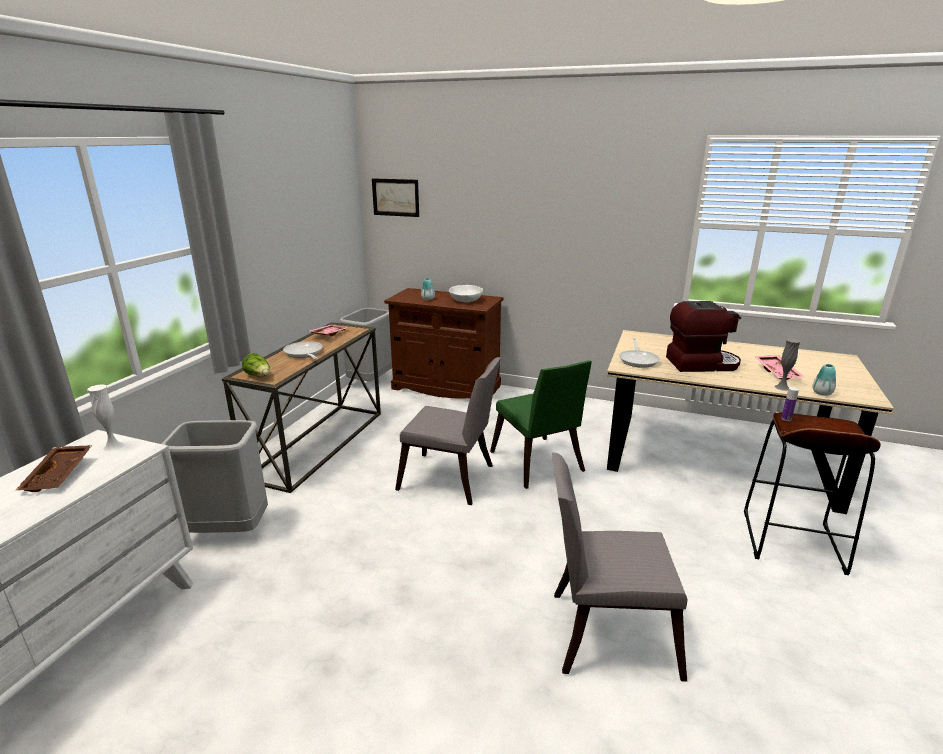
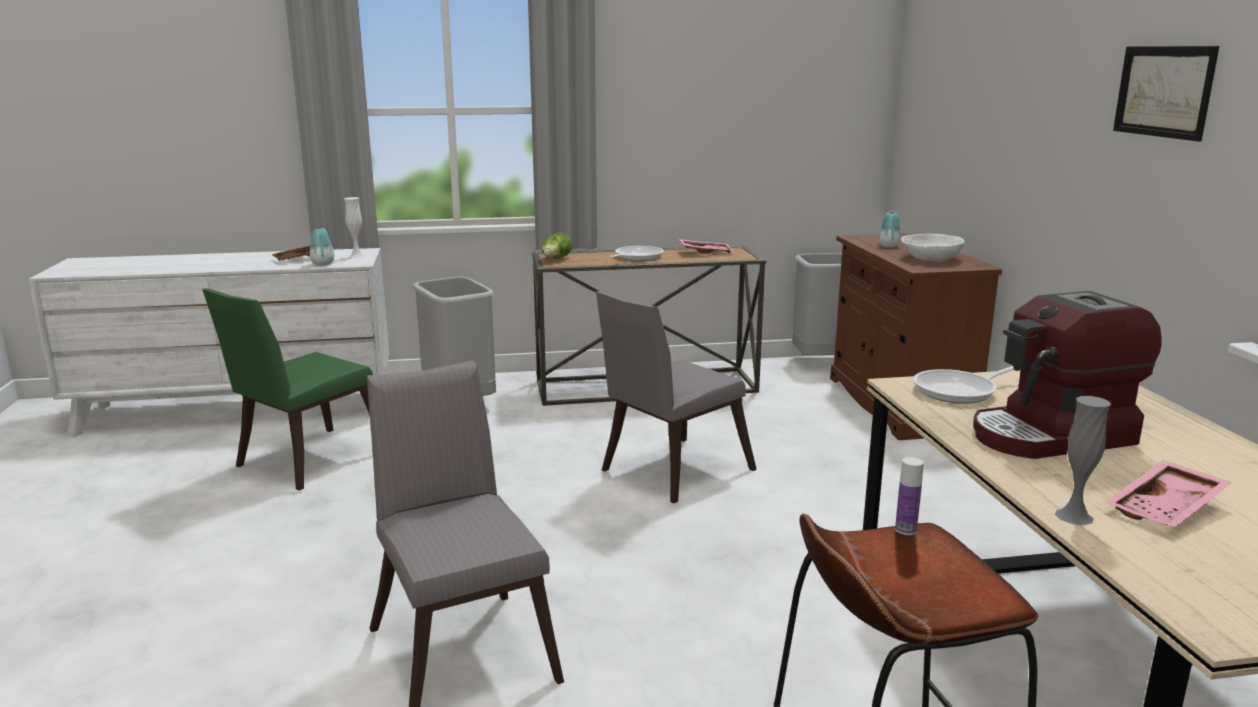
camera: 60 degrees right, 5 degrees down
picture [372,178,419,217] -> picture moved to [1113,46,1219,141]
grey chair [395,357,501,505] -> grey chair turned 60 degrees clockwise [596,291,757,504]
green chair [490,360,592,489] -> green chair moved to [202,289,373,491]
coffee machine [666,301,741,372] -> coffee machine turned 105 degrees clockwise [973,291,1162,459]
vase [812,364,836,396] -> vase moved to [310,228,334,266]

